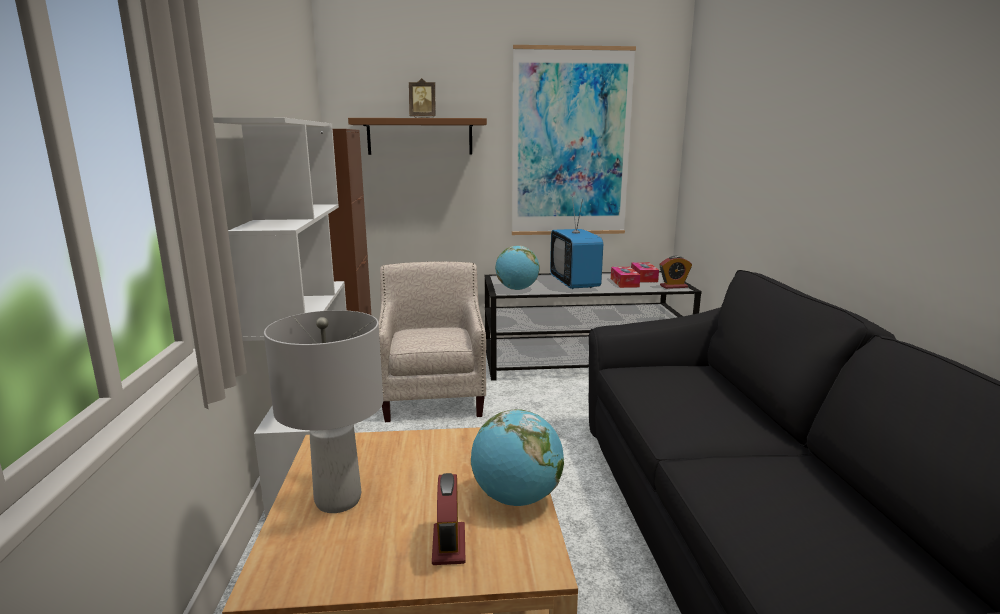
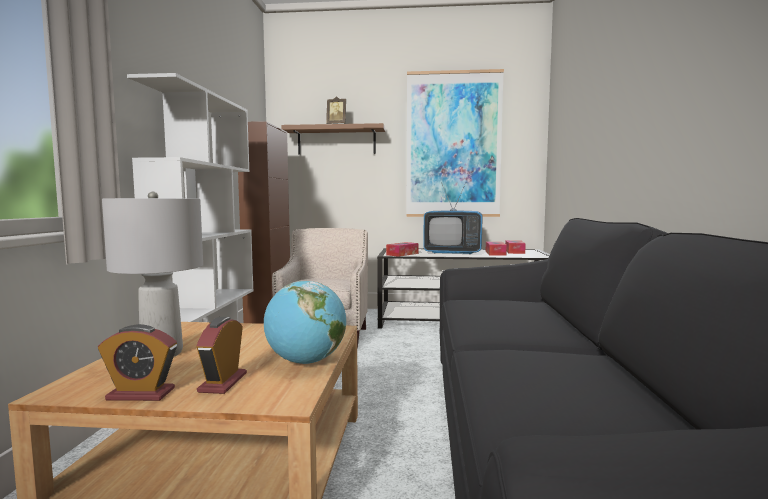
camera: 10 degrees right, 10 degrees down
globe [495,246,540,290] -> tissue box [386,242,418,256]
television [550,196,603,289] -> television turned 75 degrees counterclockwise [423,182,483,254]
alarm clock [659,256,692,289] -> alarm clock moved to [98,324,177,401]

